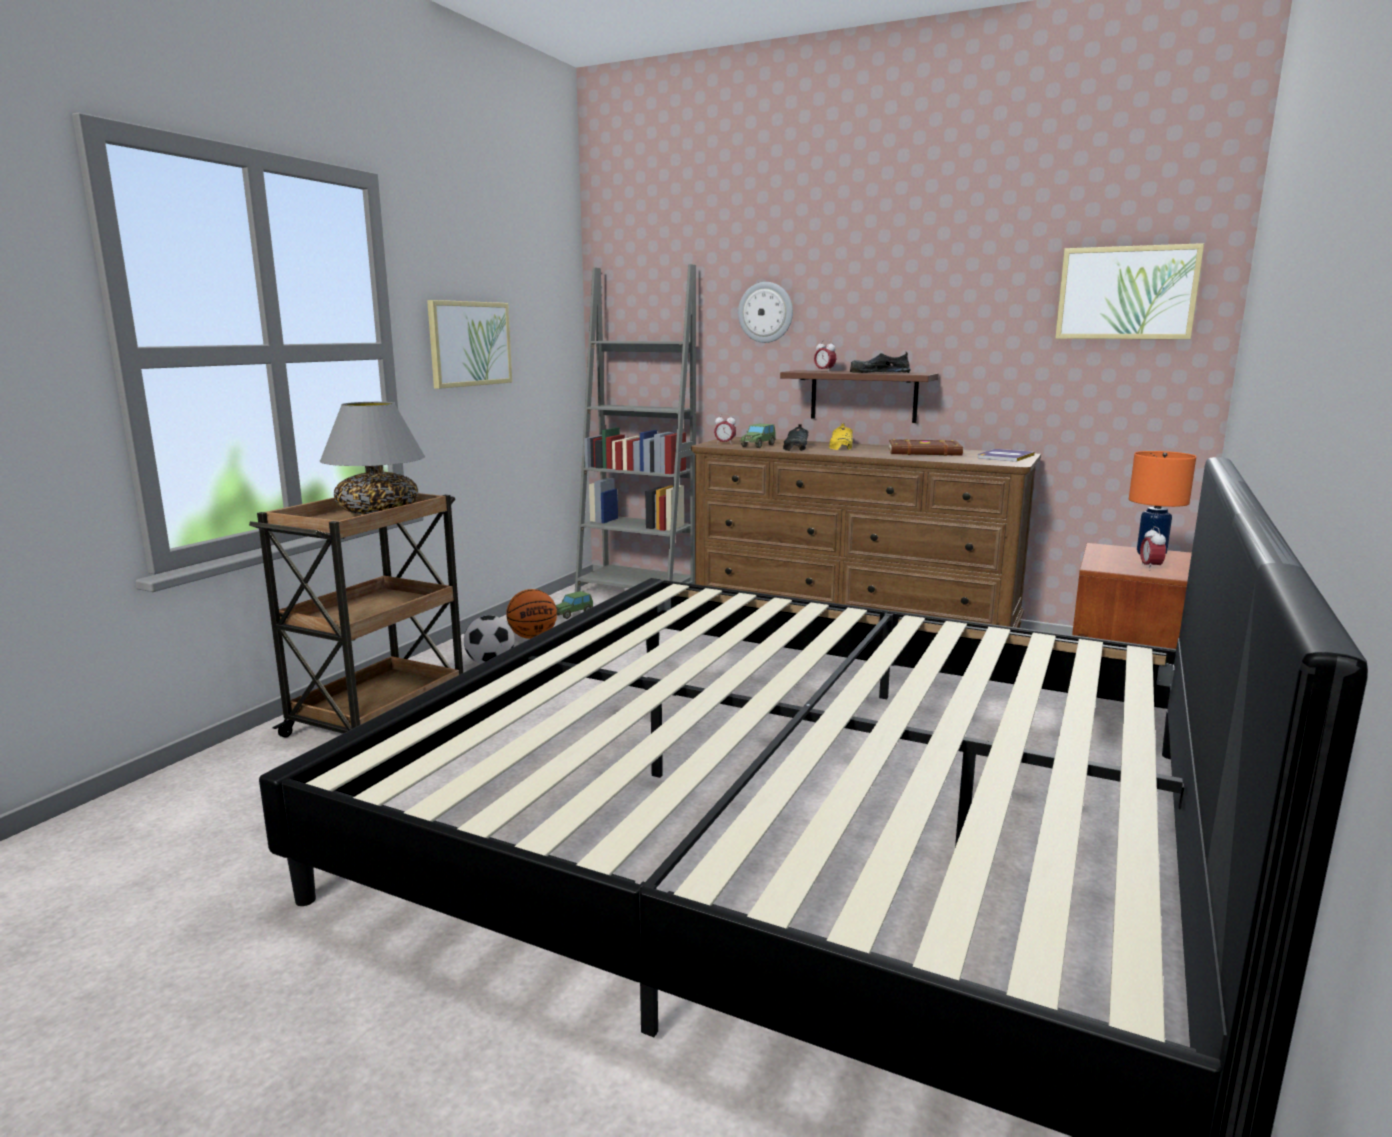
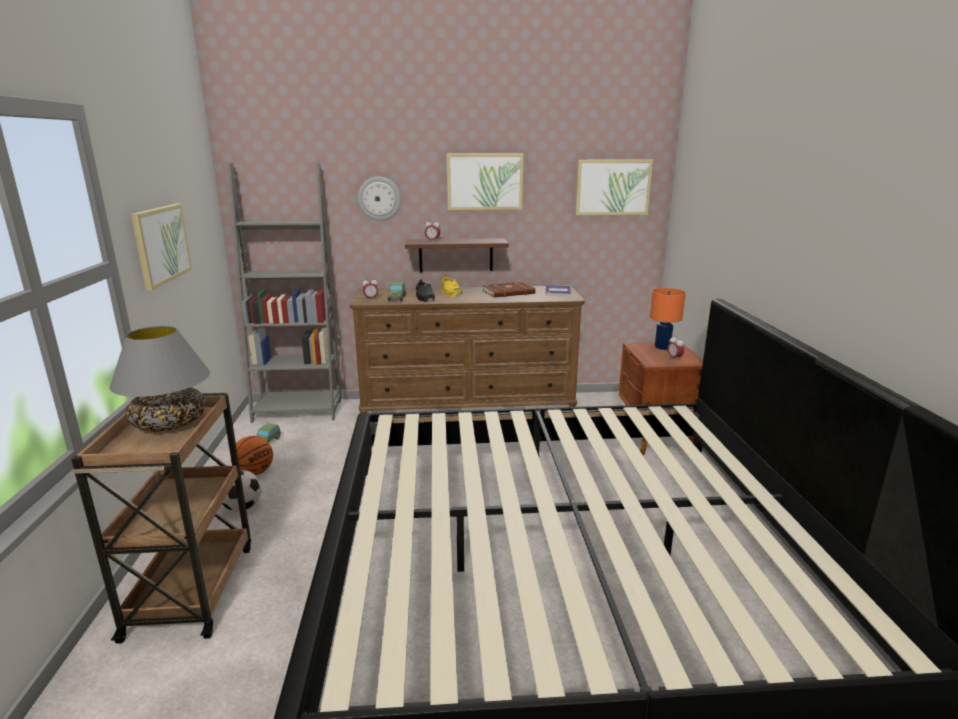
camera: 30 degrees left, 5 degrees up
black shoe [850,351,910,373] -> none
none -> picture [447,153,524,210]

